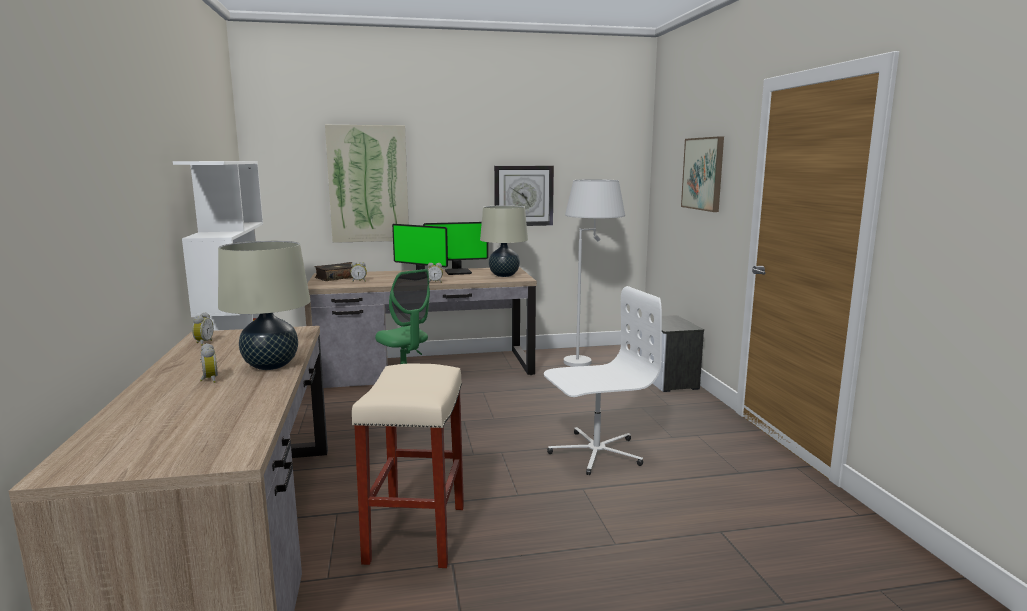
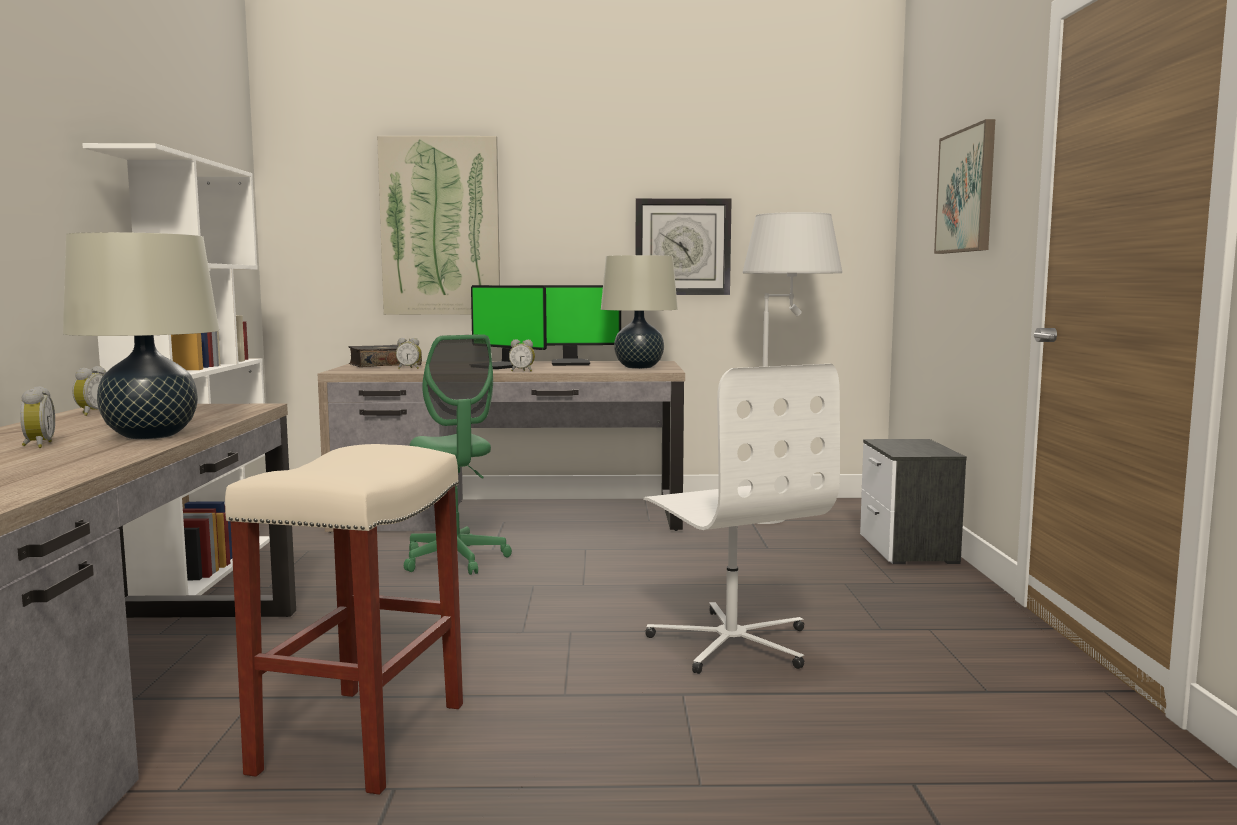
camera: 10 degrees right, 5 degrees down
white office chair [544,286,662,475] -> white office chair turned 75 degrees clockwise [643,364,840,674]

